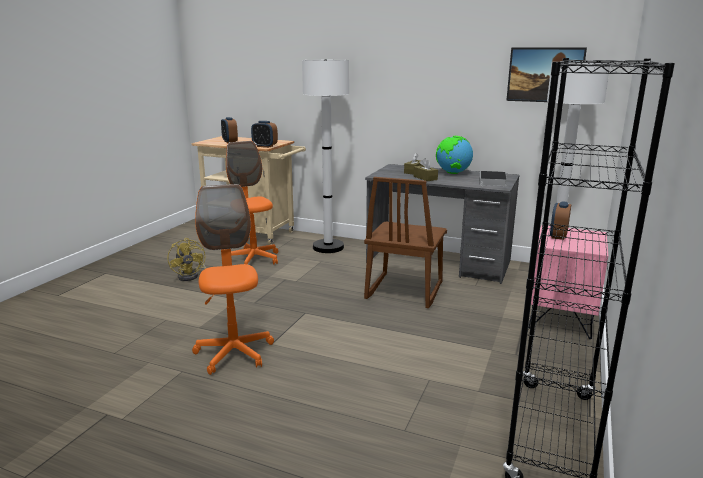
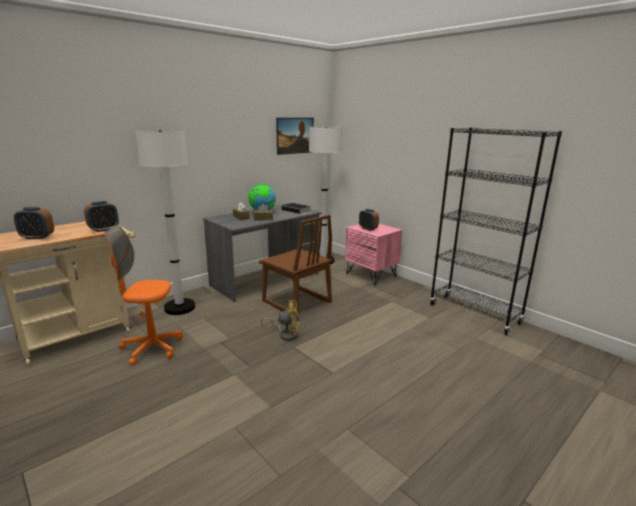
camera: 65 degrees left, 0 degrees up
yellow fan [167,238,206,281] -> yellow fan moved to [261,300,299,341]
orange office chair [192,184,274,375] -> none

